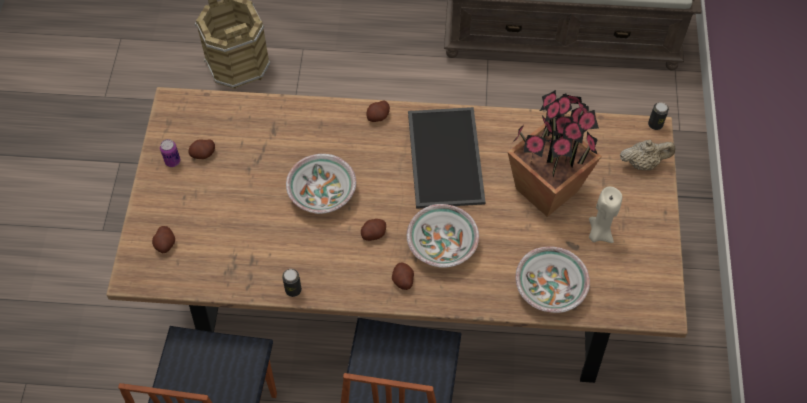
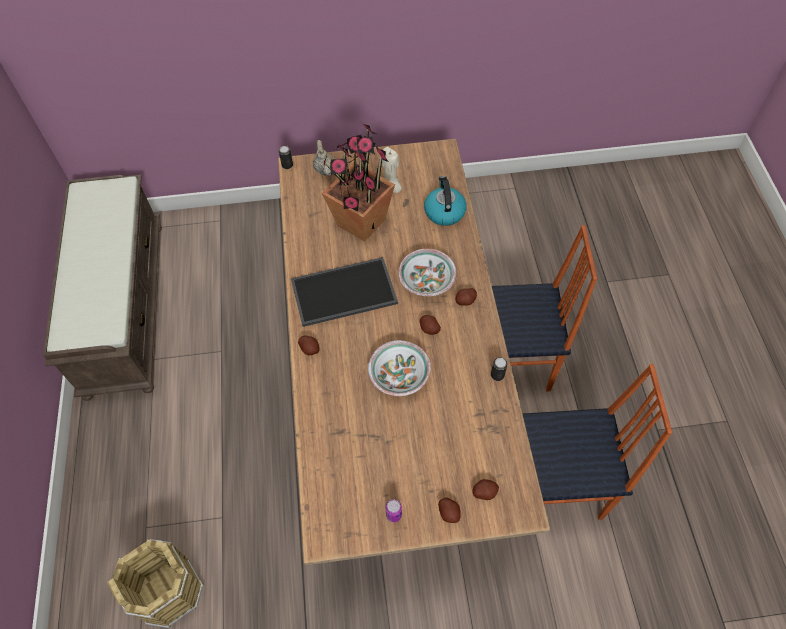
camera: 100 degrees left, 0 degrees up
potato [188,139,215,159] -> potato moved to [438,498,461,523]
bowl [515,247,590,313] -> kettle [424,176,467,226]

